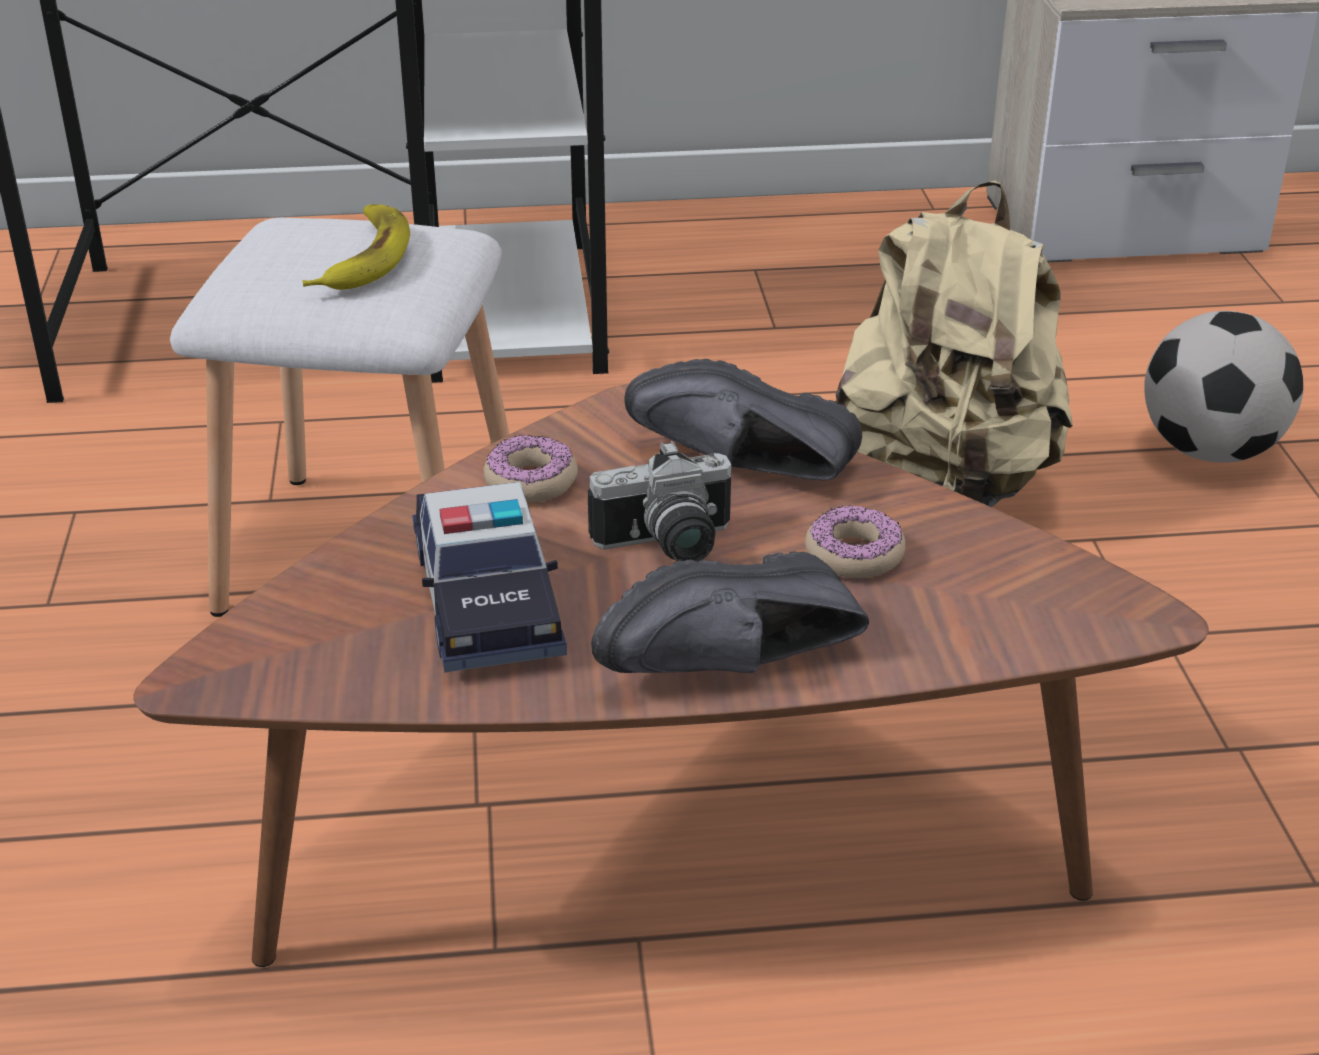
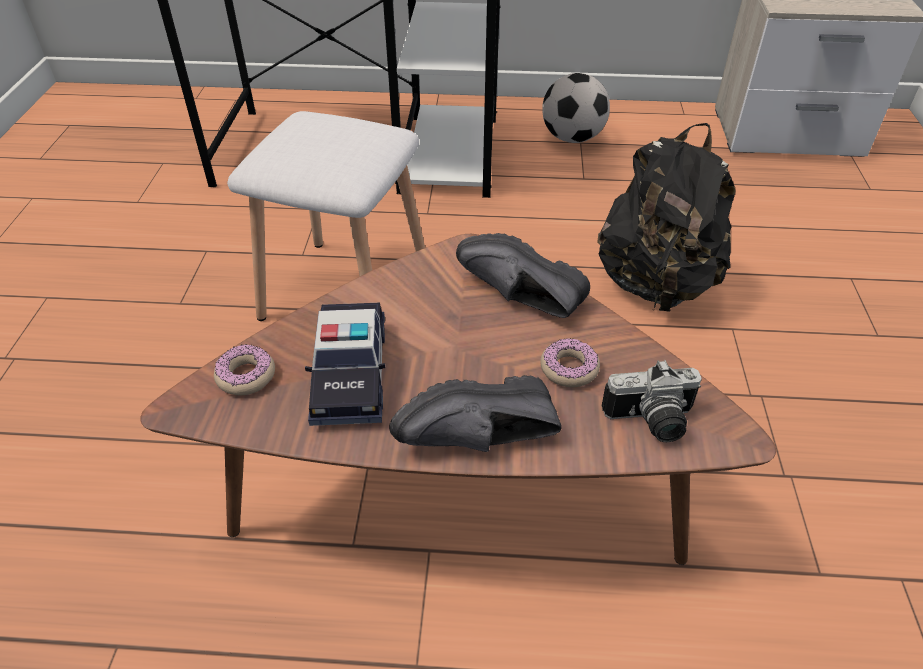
camera: 10 degrees right, 10 degrees up
banana [302,204,410,290] -> none
donut [484,435,578,502] -> donut moved to [214,344,275,395]
camera [588,441,732,562] -> camera moved to [602,360,702,442]
beige backpack [835,180,1073,507] -> black backpack [597,123,736,312]
football [1144,311,1303,463] -> football moved to [542,73,610,143]

